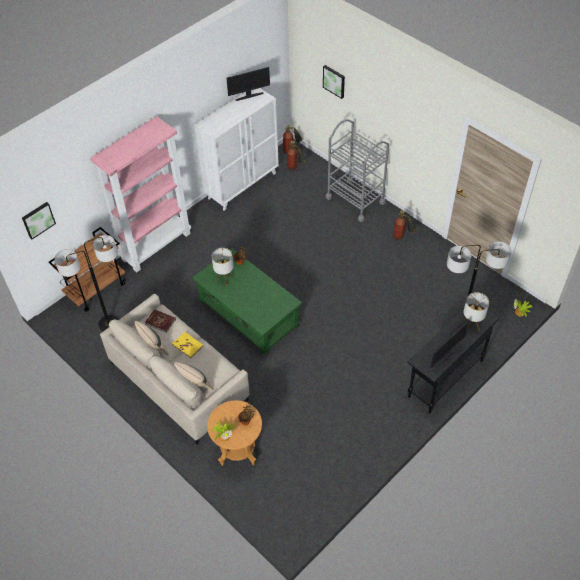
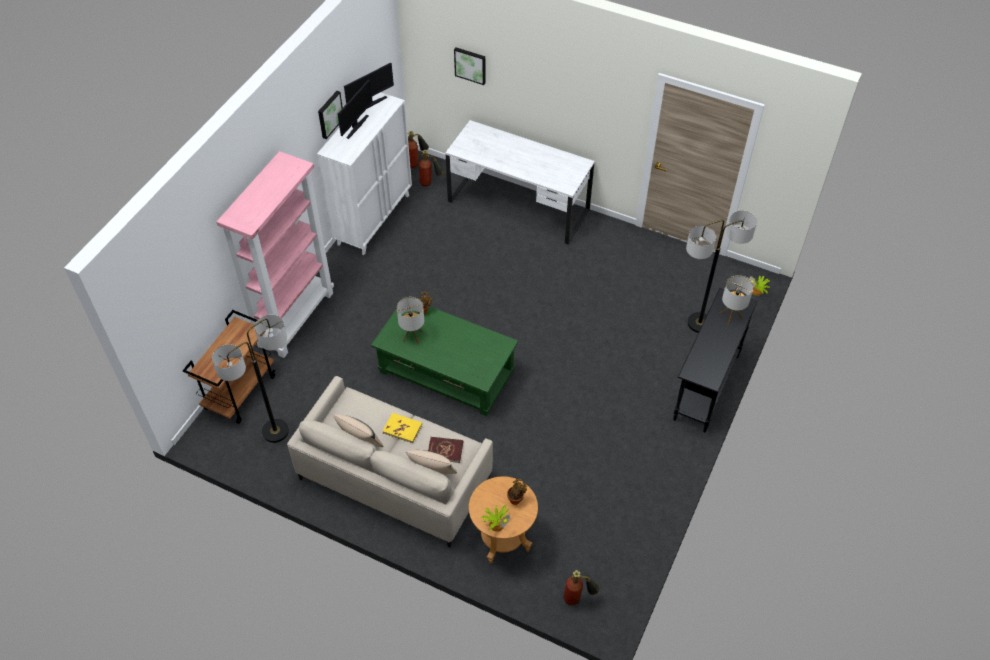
camera: 20 degrees left, 0 degrees up
picture [22,202,56,239] -> picture moved to [318,91,343,139]
red book [145,309,176,333] -> red book moved to [428,437,463,463]
grey cart [326,119,389,222] -> white desk [445,120,595,245]
fire extinguisher [393,210,416,240] -> fire extinguisher moved to [563,570,599,605]
monitor [430,321,469,368] -> monitor moved to [338,80,372,139]

